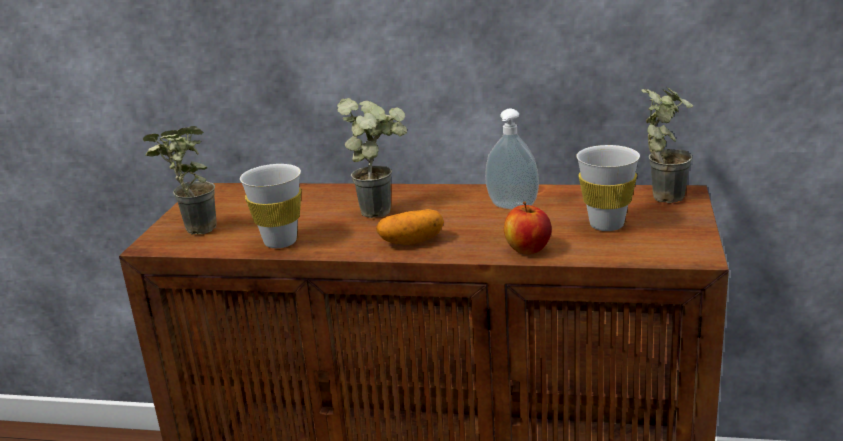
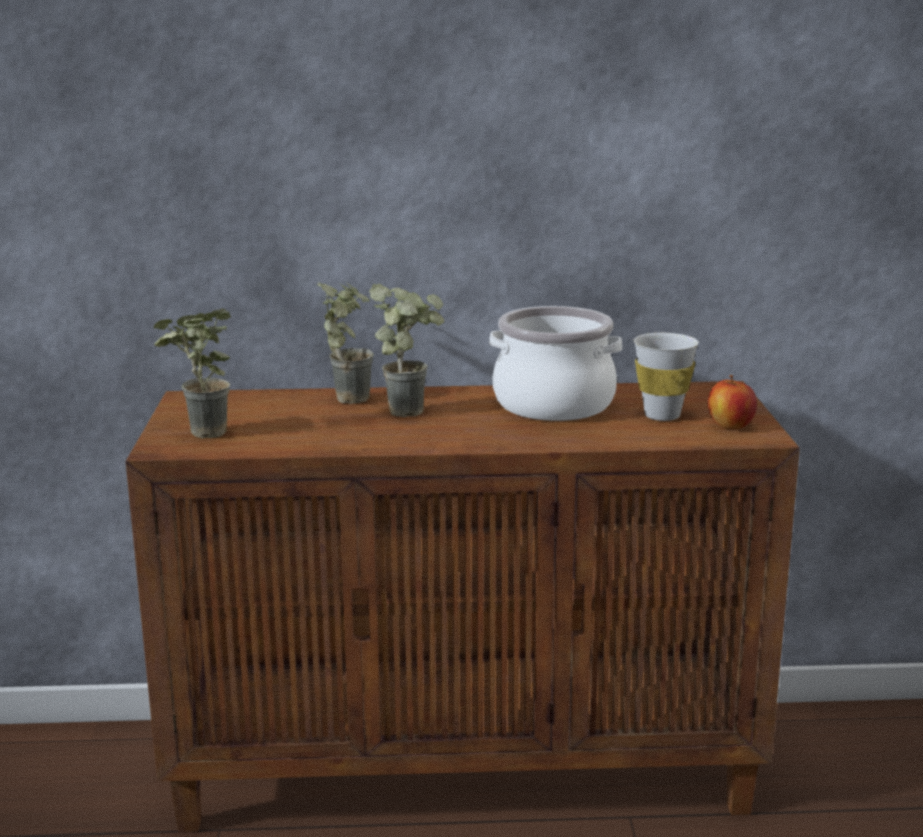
camera: 15 degrees left, 5 degrees down
white cup [240,164,301,248] -> none
potato [376,209,444,244] -> none
soap dispenser [485,108,539,209] -> cooking pot [489,306,622,421]
apple [504,201,552,254] -> apple moved to [708,375,757,429]
potted plant [642,87,693,203] -> potted plant moved to [317,282,374,404]

